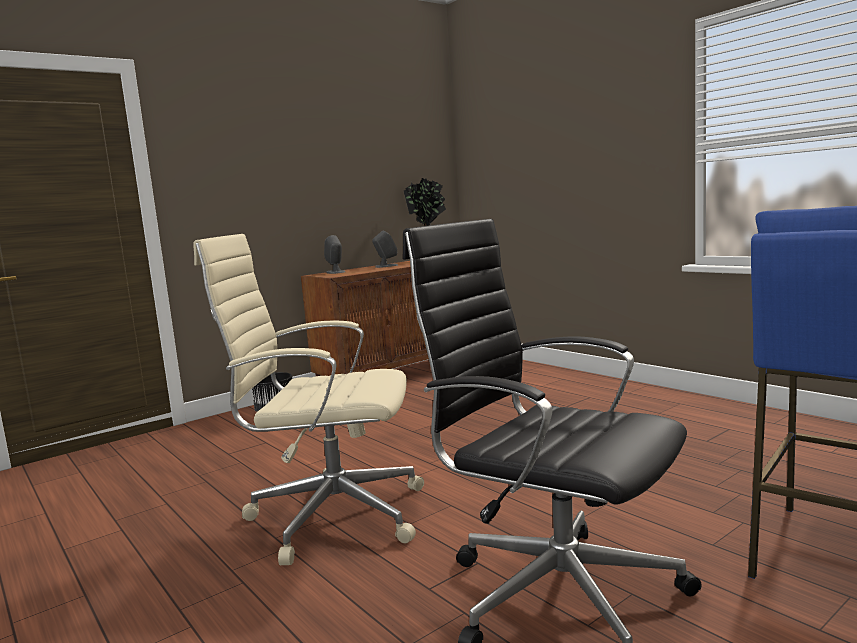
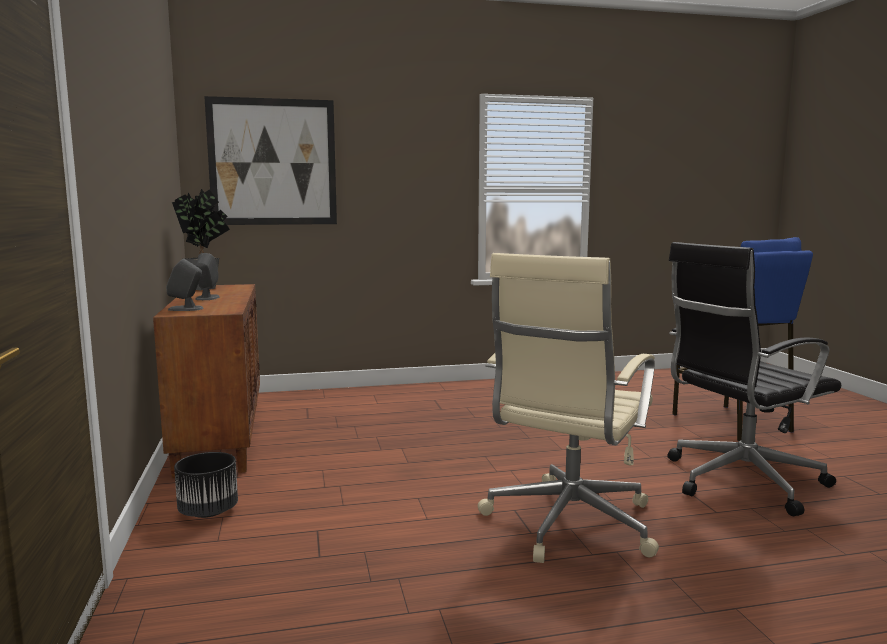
camera: 65 degrees left, 0 degrees up
none -> picture [204,96,337,225]

